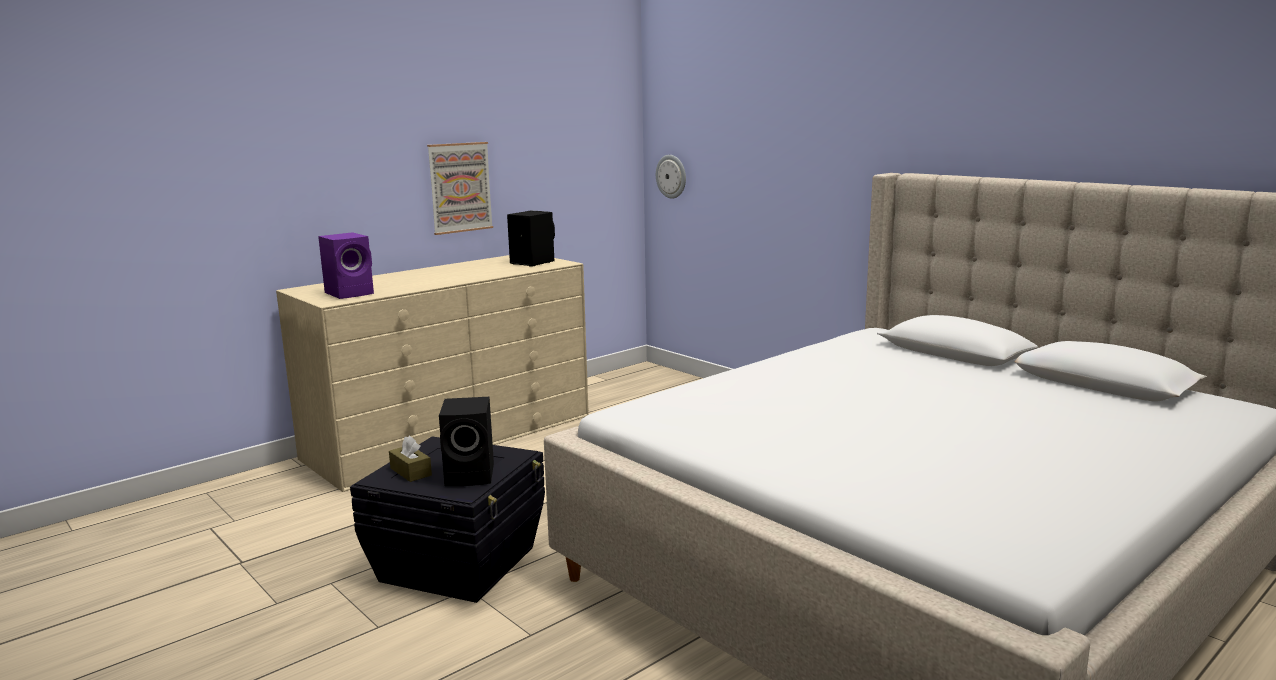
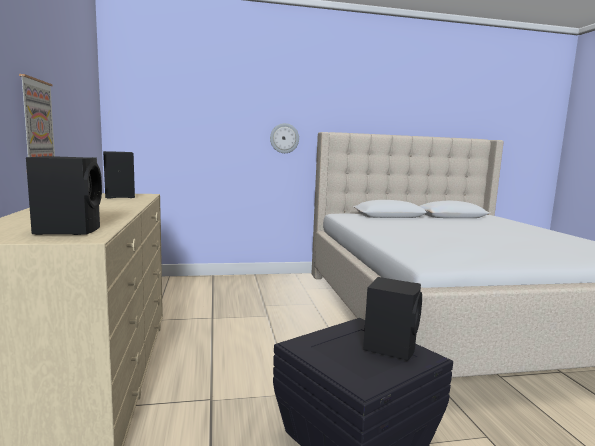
camera: 60 degrees left, 5 degrees down
purple speaker [318,232,374,299] -> black speaker [26,156,102,235]
brown tissue box [389,436,432,482] -> none
wall clock [656,155,686,199] -> wall clock moved to [270,123,299,153]

